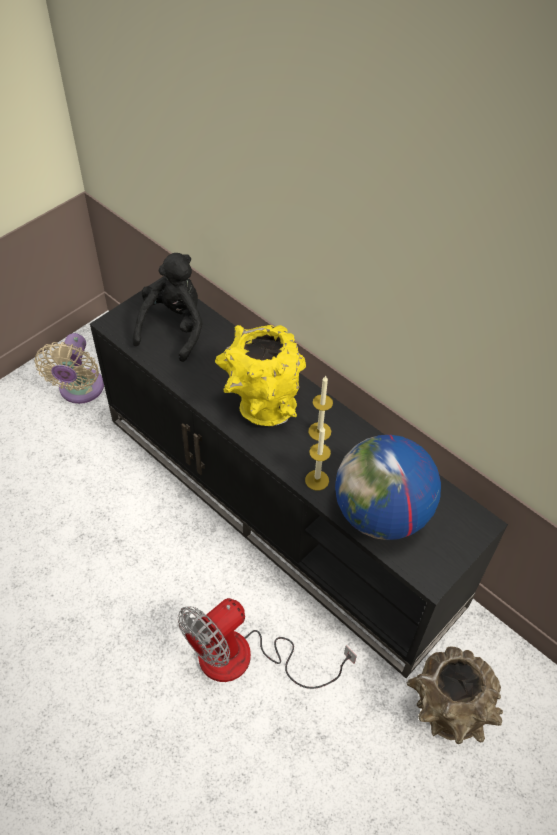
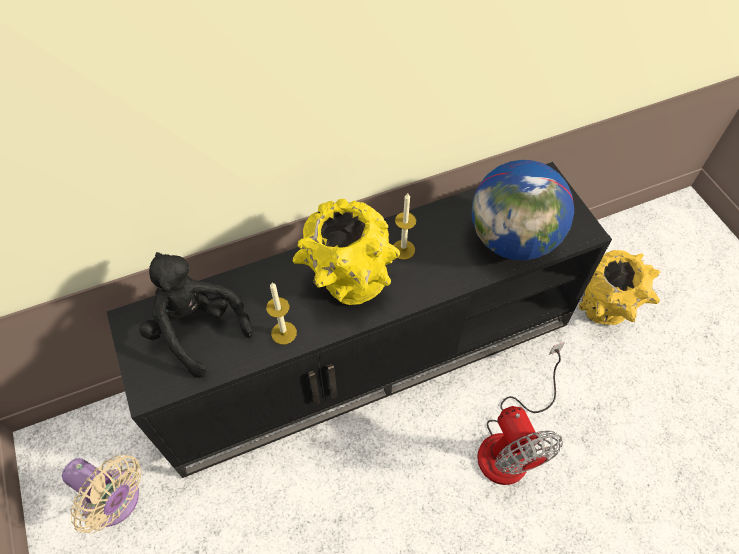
camera: 65 degrees left, 5 degrees up
candle [305,426,331,491] -> candle moved to [266,283,297,344]
brown vase [407,646,503,744] -> yellow vase [579,250,660,325]

